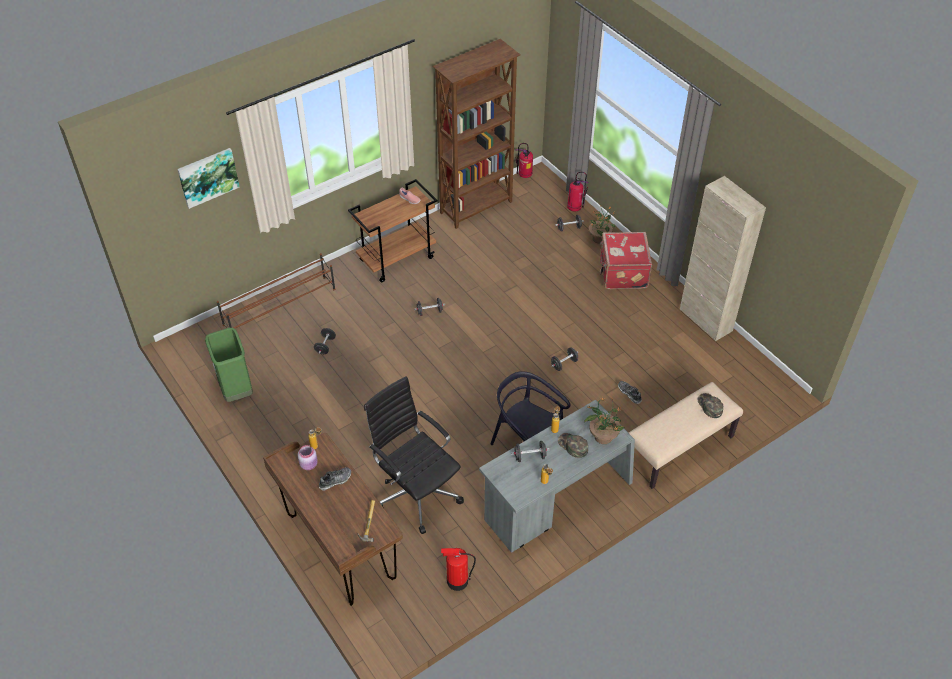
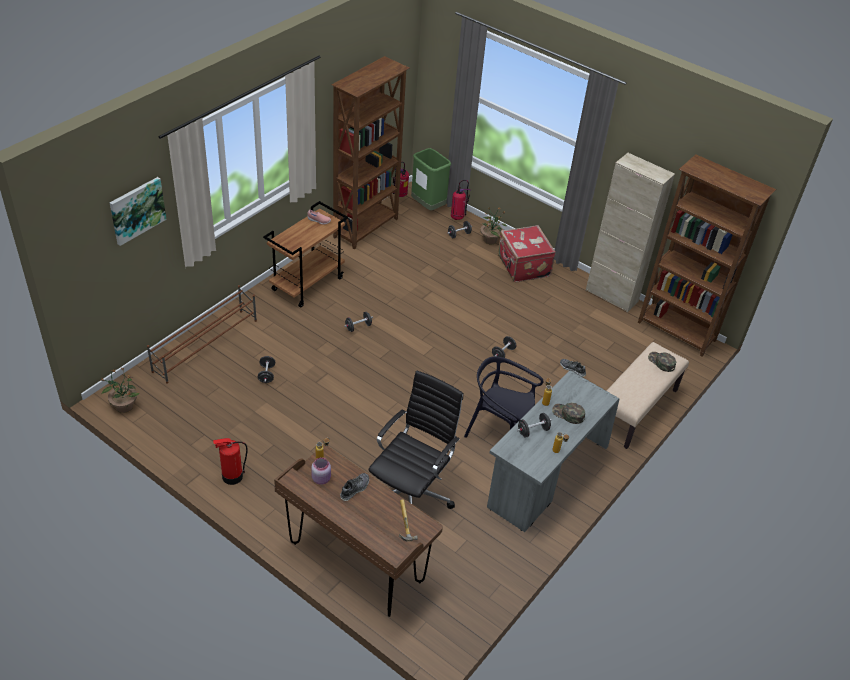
camera: 20 degrees left, 5 degrees down
green trash can [205,328,253,402] -> green trash can moved to [411,148,451,210]
black office chair [364,376,464,534] -> black office chair turned 90 degrees clockwise [369,371,463,509]
fire extinguisher [441,548,476,591] -> fire extinguisher moved to [213,438,248,485]
potted plant [584,397,624,444] -> potted plant moved to [100,368,140,413]
none -> brown bookcase [638,154,776,357]

